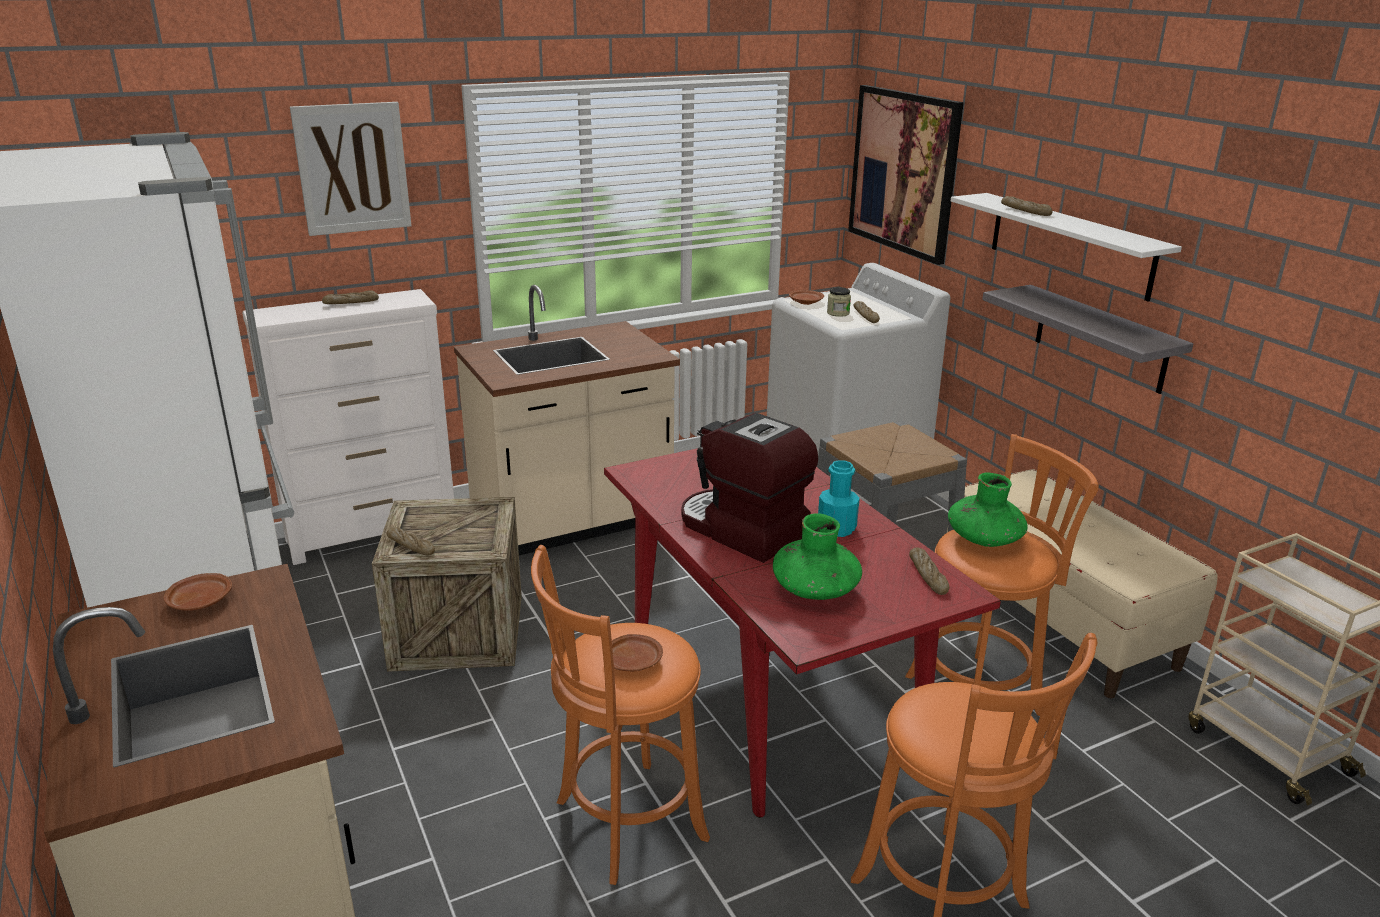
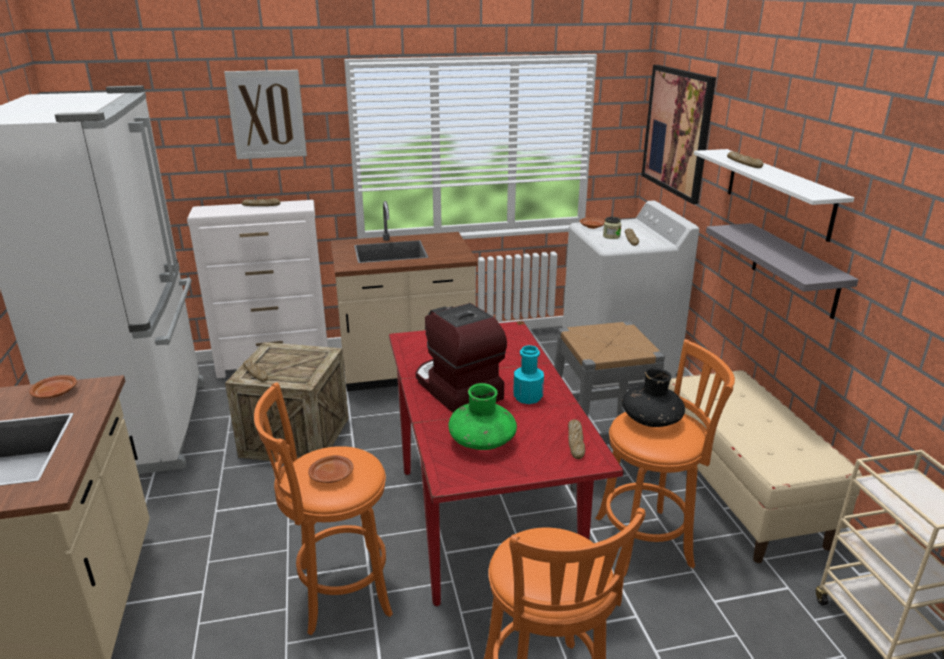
camera: 15 degrees right, 0 degrees up
green vase [948,472,1028,547] -> black vase [622,367,685,427]

